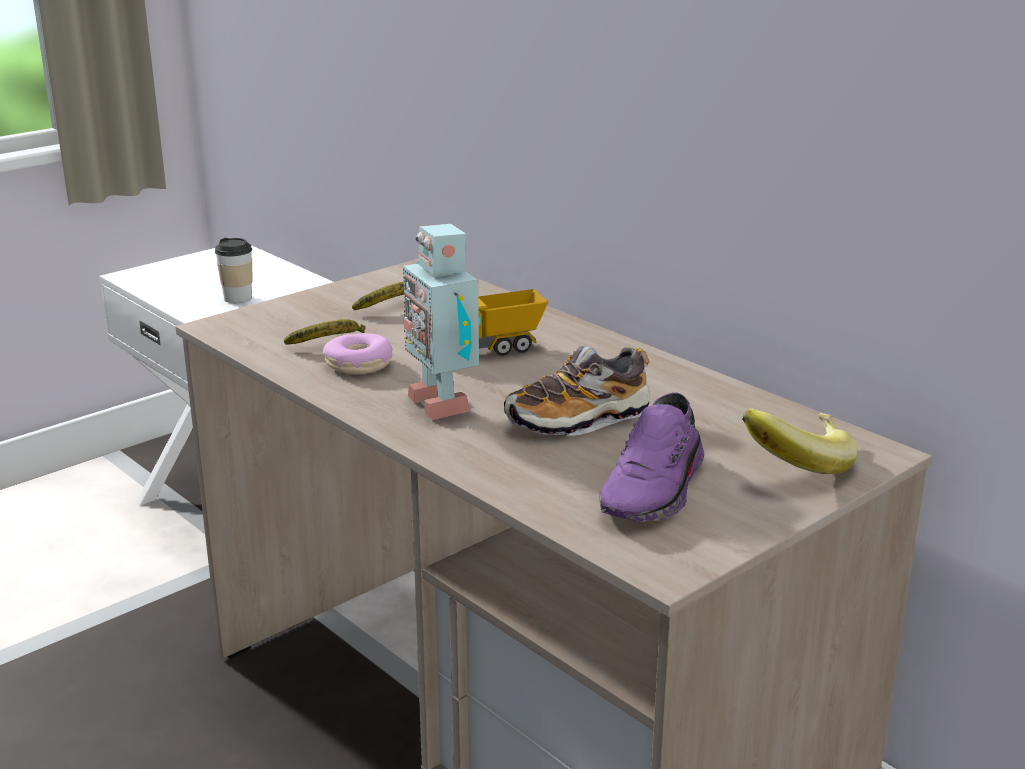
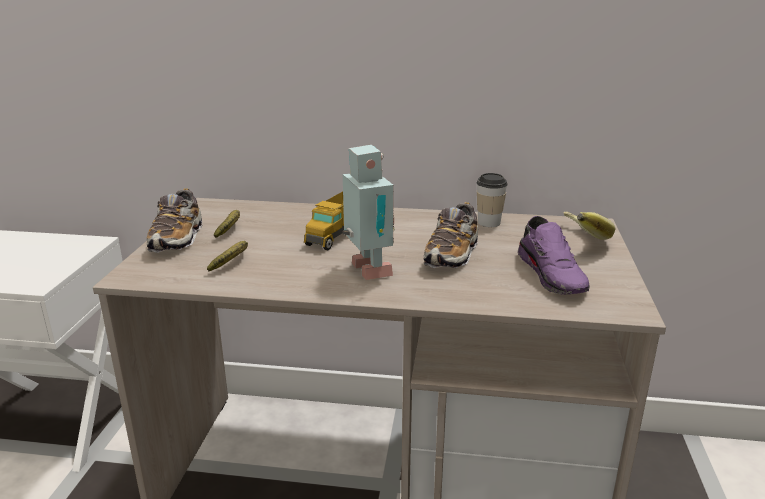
camera: 40 degrees left, 0 degrees up
cup [215,238,252,303] -> cup moved to [476,173,508,227]
donut [323,333,393,374] -> none
toy robot [403,224,479,420] -> toy robot turned 135 degrees counterclockwise [343,145,395,280]
none -> shoe [146,188,203,253]

